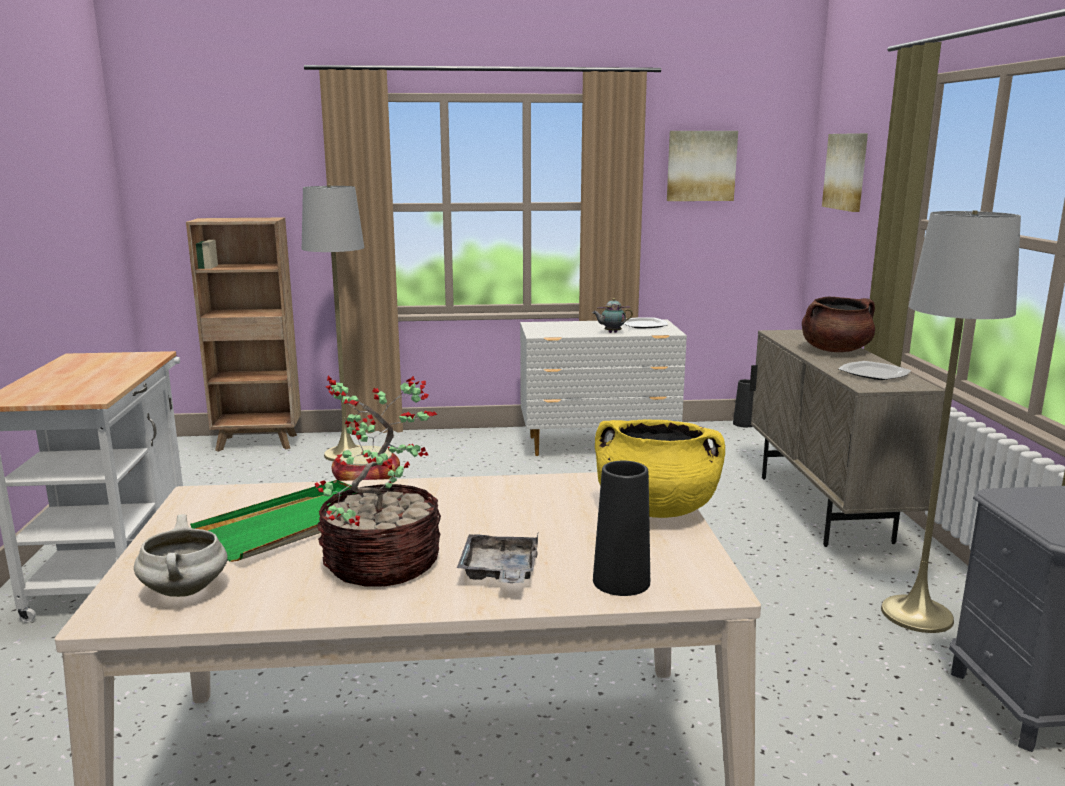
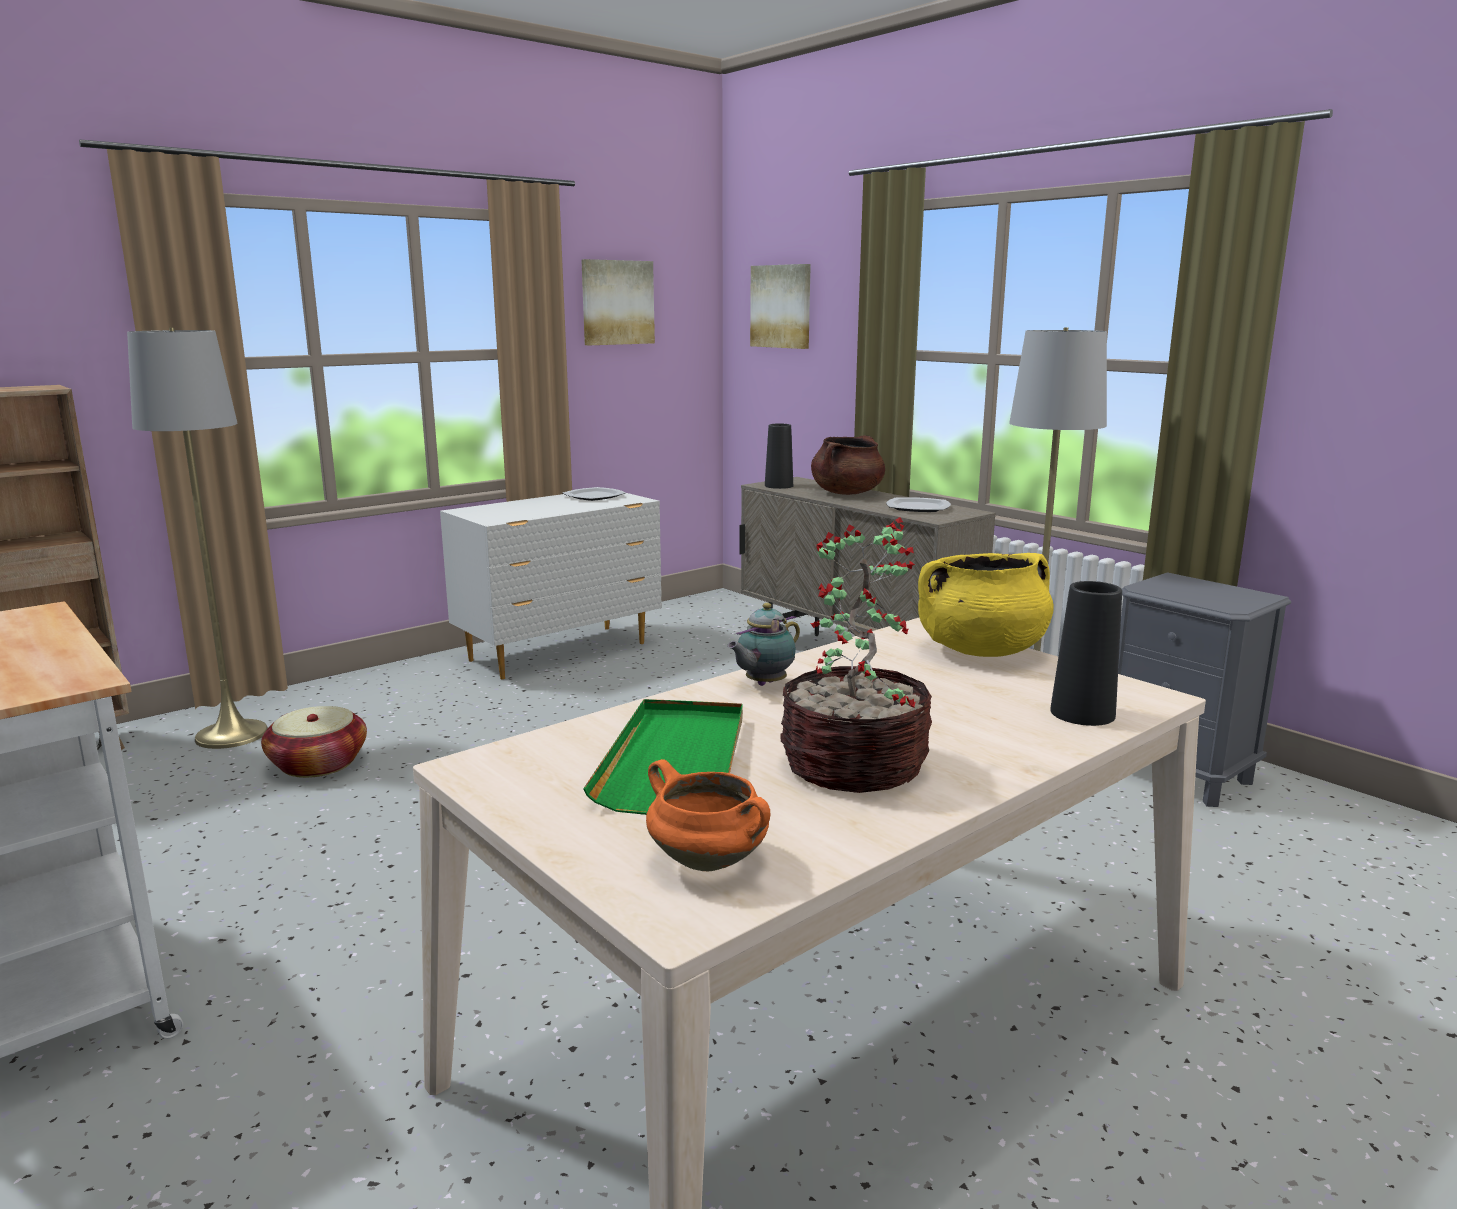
camera: 35 degrees left, 0 degrees up
white cooking pot [134,514,228,597] -> orange cooking pot [646,759,771,871]
grey tray [457,534,538,583] -> none
teapot [592,298,633,333] -> teapot moved to [727,603,800,686]
black vase [733,379,754,427] -> black vase moved to [765,424,793,489]

